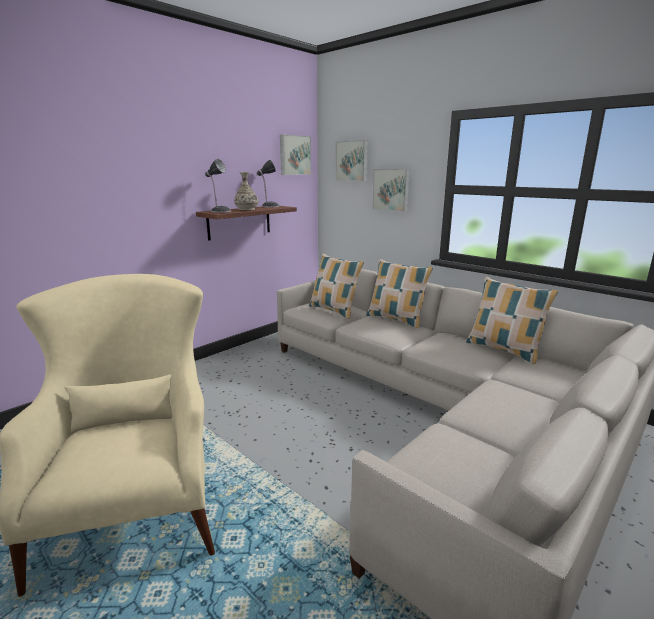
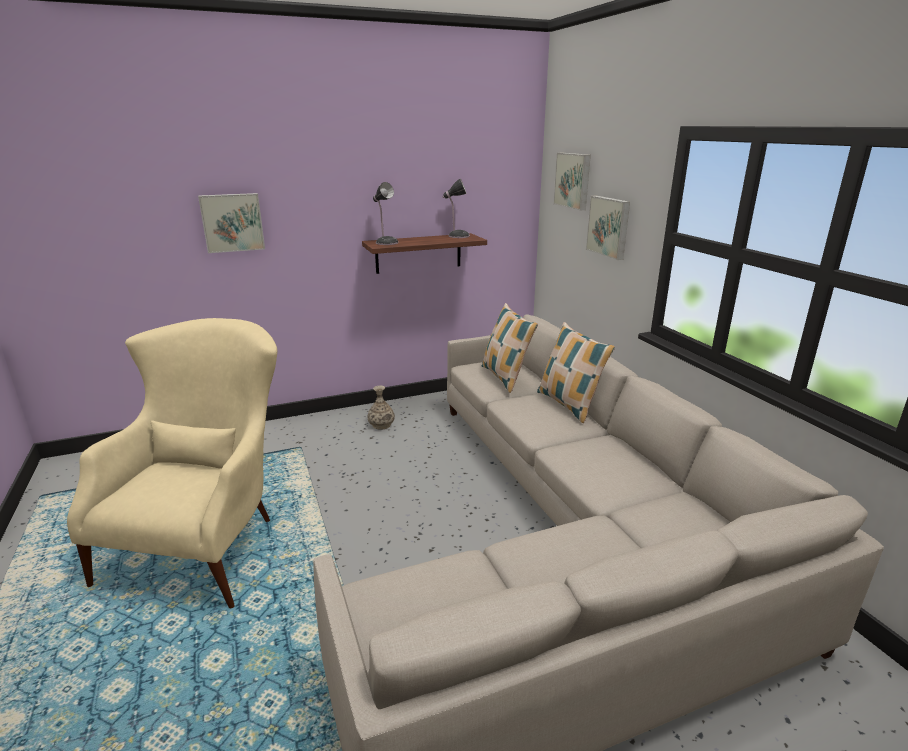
camera: 25 degrees right, 5 degrees up
vase [234,172,258,210] -> vase moved to [367,386,395,430]
picture [280,134,311,175] -> picture moved to [198,193,265,253]
pillow [466,277,558,364] -> none

